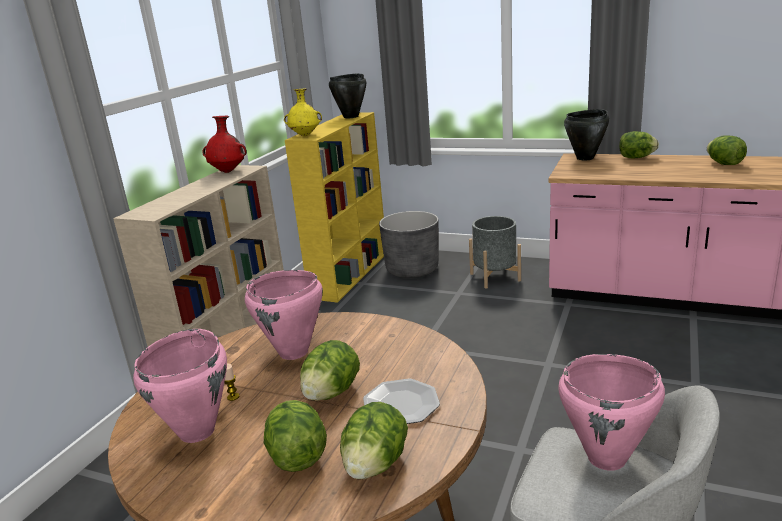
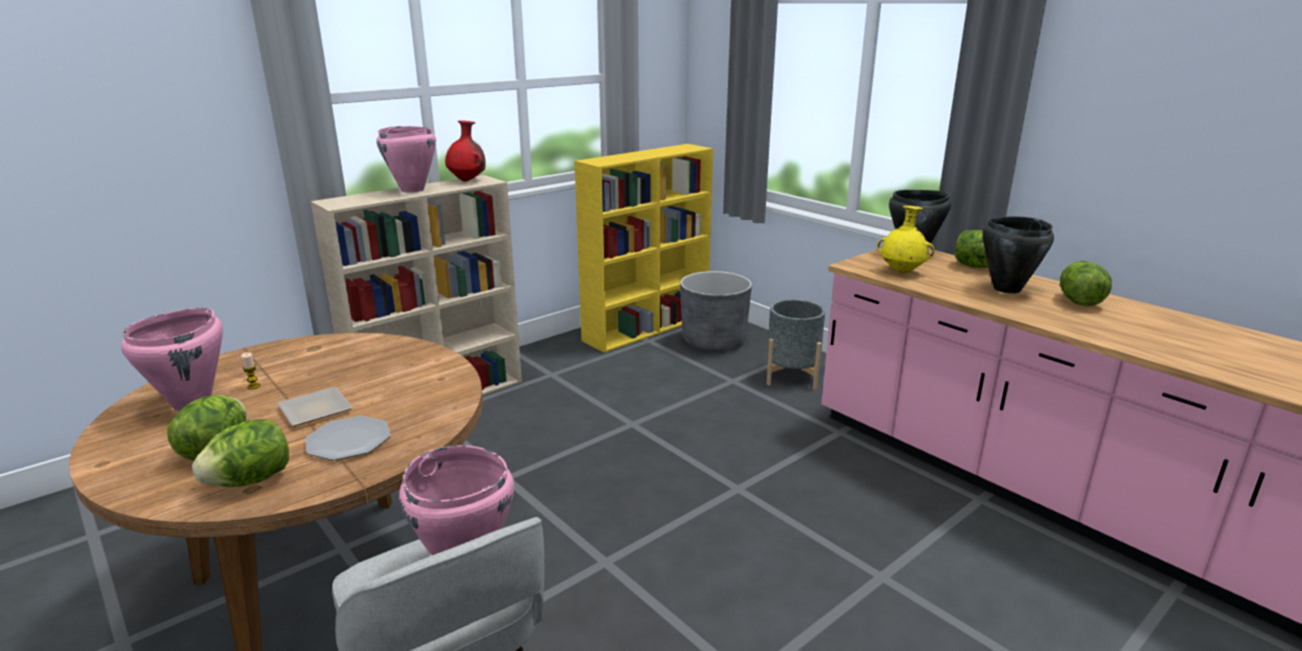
camera: 25 degrees right, 0 degrees up
pink cooking pot [245,270,323,360] -> pink cooking pot moved to [376,126,436,193]
yellow vase [284,89,322,136] -> yellow vase moved to [877,206,935,274]
lettuce [300,340,360,401] -> plate [278,387,353,426]
black cooking pot [329,74,366,118] -> black cooking pot moved to [982,216,1054,294]

